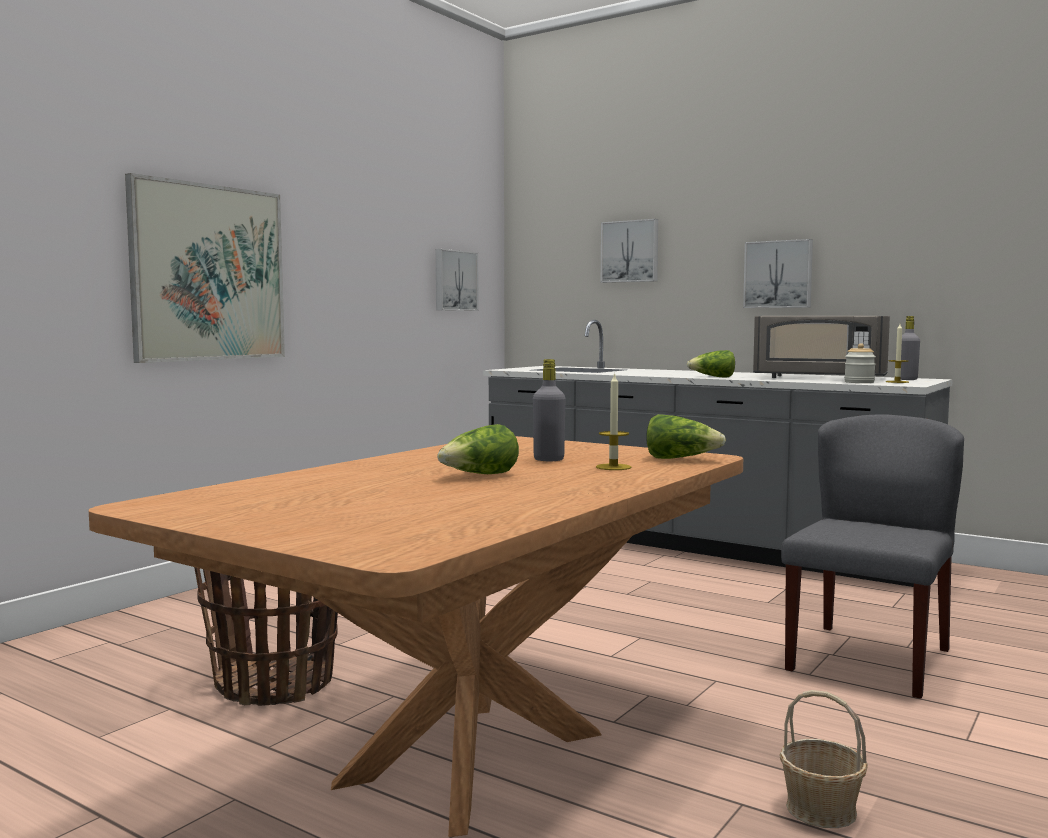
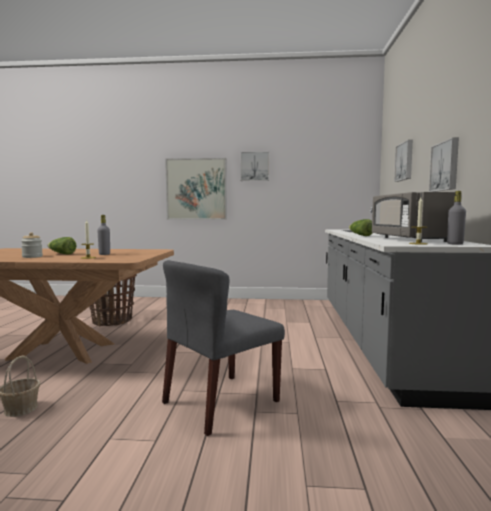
camera: 60 degrees right, 0 degrees up
picture [436,249,479,311] -> picture moved to [240,151,269,181]
lettuce [646,414,726,459] -> none
grey chair [781,414,964,699] -> grey chair turned 135 degrees clockwise [162,260,285,436]
jar [844,343,876,383] -> jar moved to [21,232,43,258]

